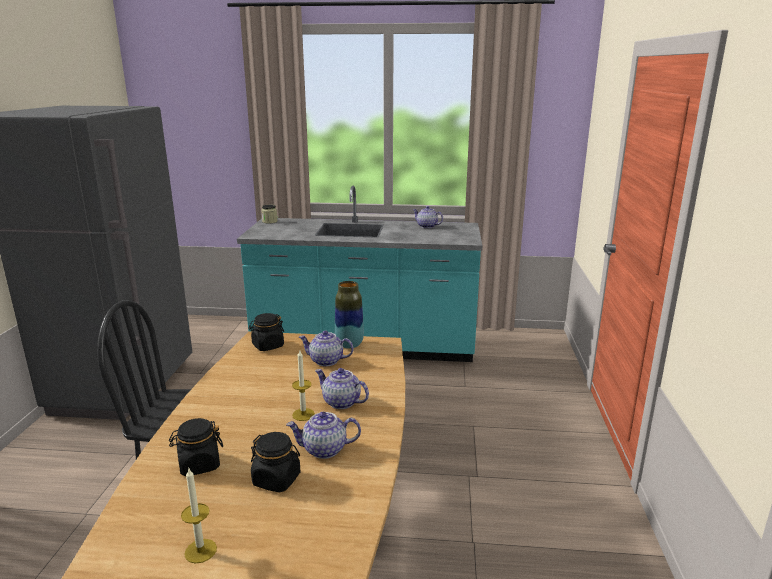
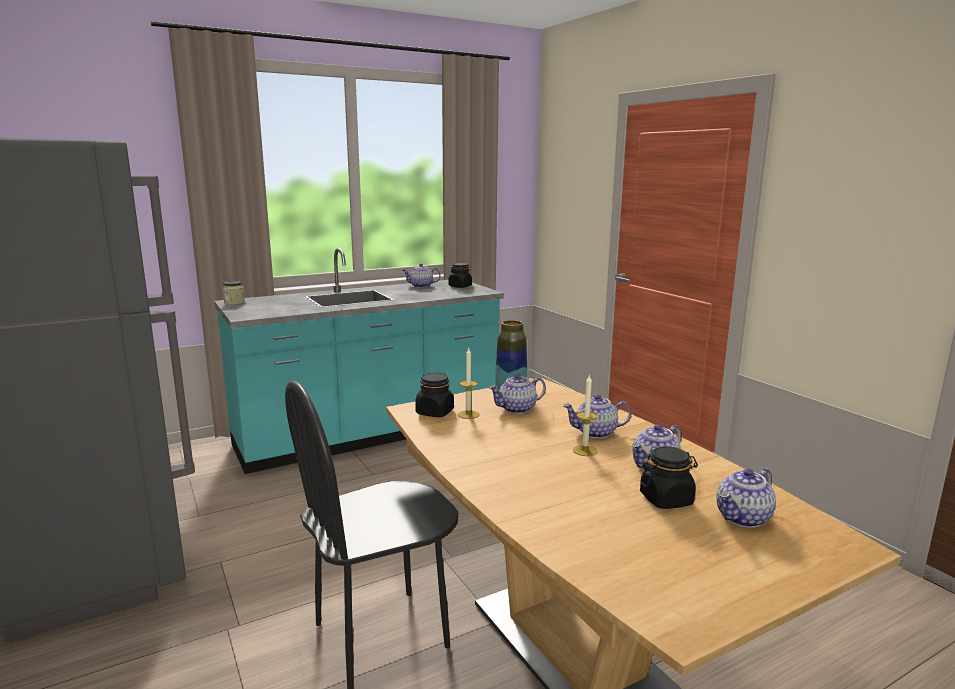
camera: 35 degrees left, 5 degrees down
black jar [169,418,223,476] -> black jar moved to [448,263,472,288]
candle [181,469,217,564] -> candle moved to [458,348,479,419]
none -> teapot [716,468,776,528]

